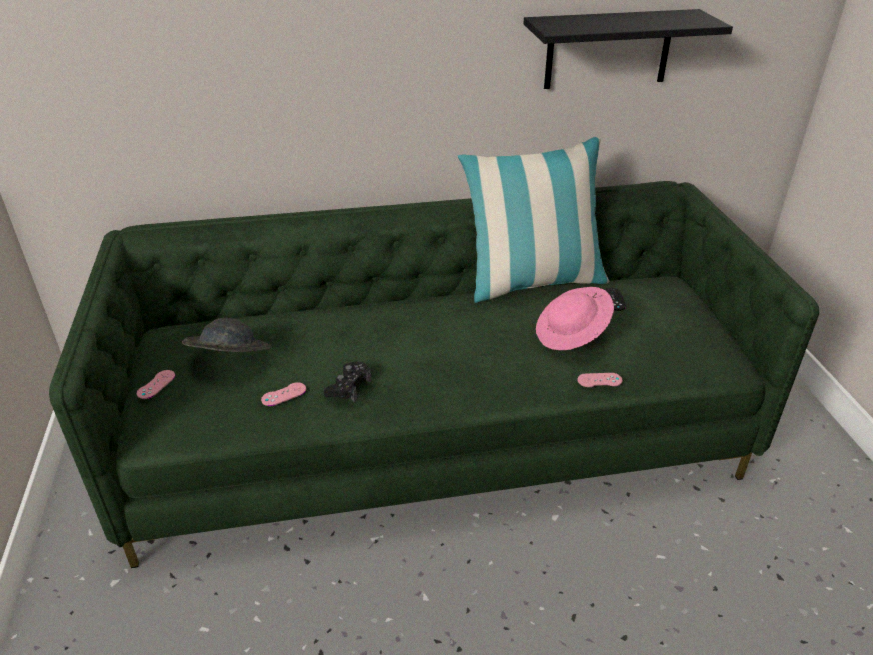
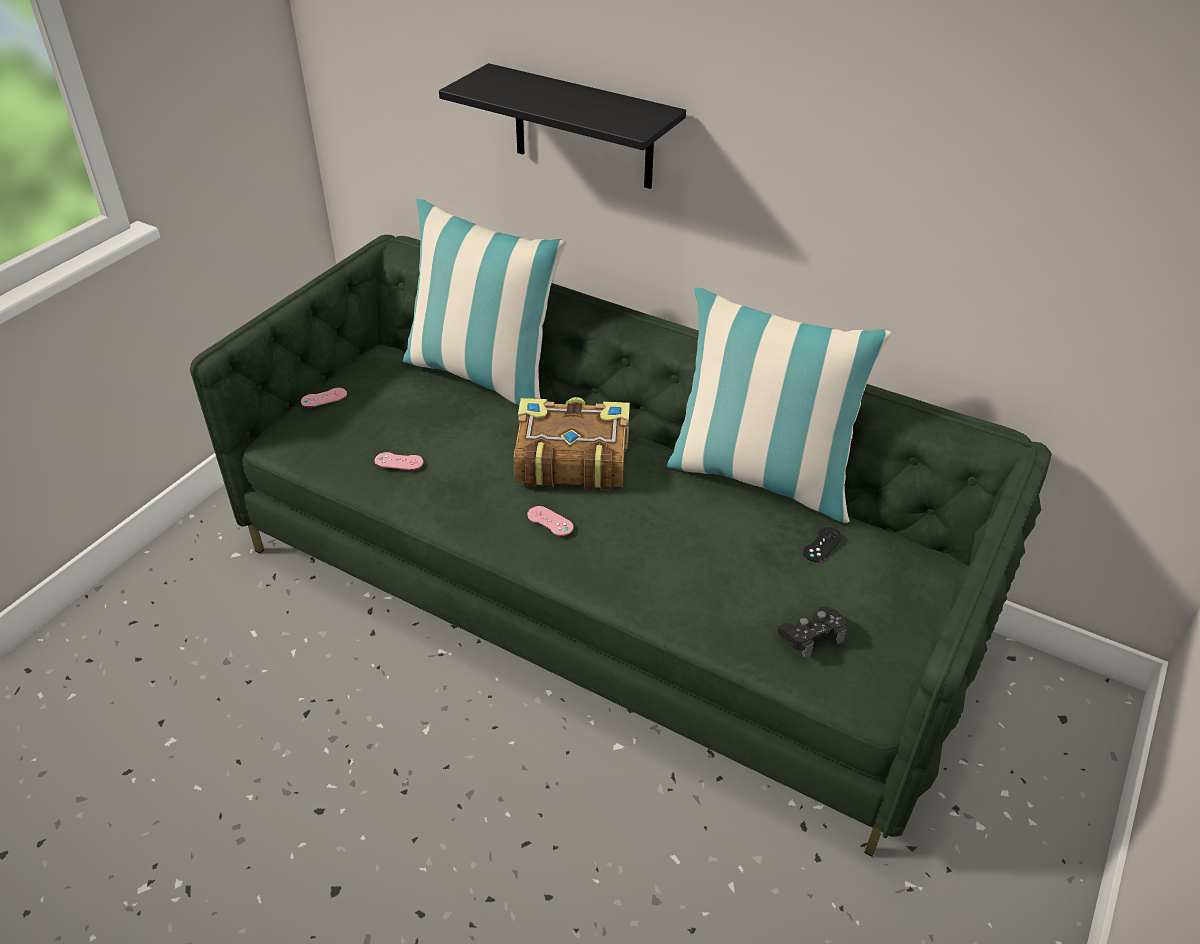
camera: 40 degrees right, 5 degrees up
grey hat [182,318,272,352] -> none
black game controller [324,361,372,402] -> black game controller moved to [777,606,846,659]
black shelf [524,9,733,89] -> black shelf moved to [439,63,686,189]
pink hat [536,287,614,350] -> none
pink game controller [577,373,623,387] -> pink game controller moved to [527,506,573,536]
none -> pillow [403,199,566,406]
none -> book [514,397,630,490]

